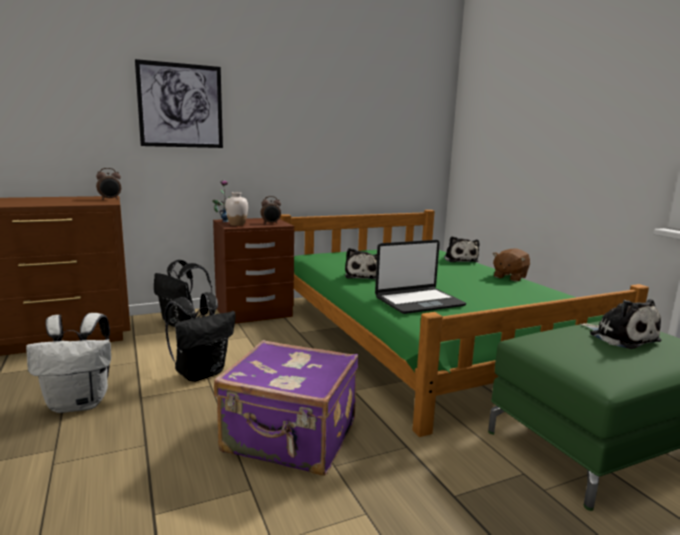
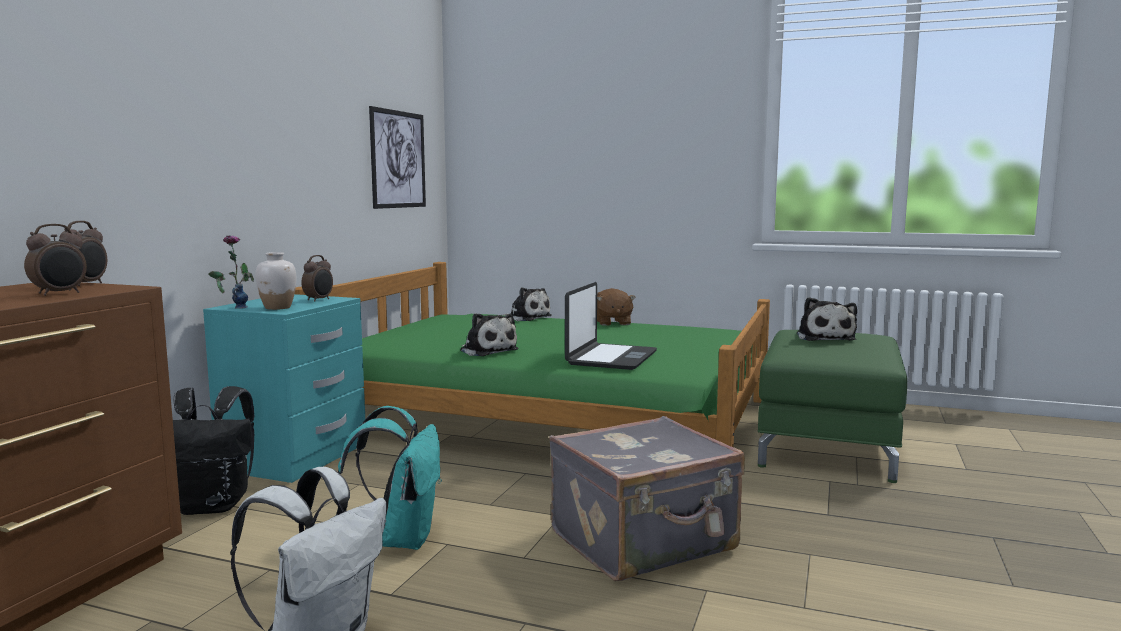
camera: 45 degrees left, 5 degrees down
picture [135,59,223,148] -> picture moved to [369,106,426,209]
black backpack [165,292,236,382] -> turquoise backpack [338,406,442,550]
brown nightstand [213,218,294,324] -> turquoise nightstand [203,294,365,483]
purple suitcase [214,340,358,476] -> grey suitcase [549,416,745,581]
plush toy [580,299,661,349] -> plush toy turned 75 degrees clockwise [797,297,857,341]
none -> alarm clock [24,224,87,296]

